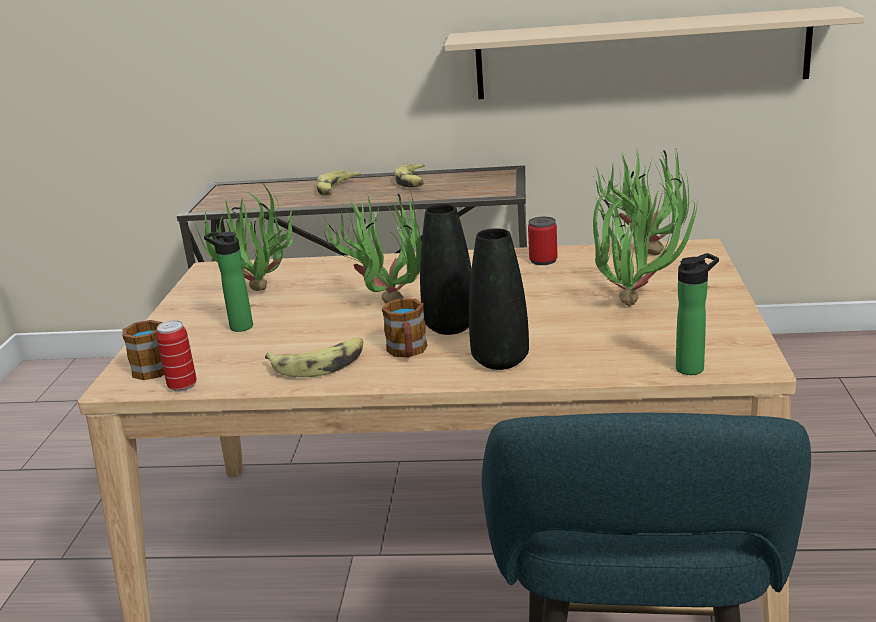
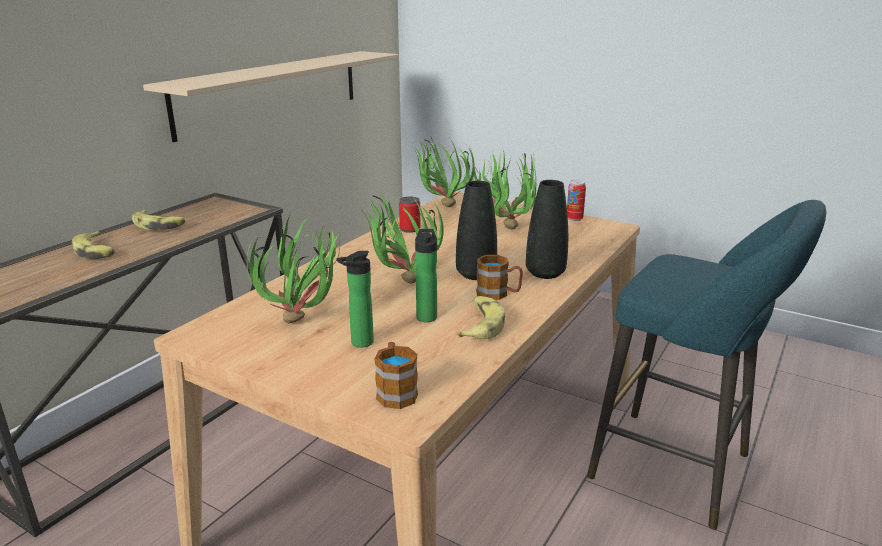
camera: 65 degrees left, 0 degrees up
can [156,320,197,392] -> can moved to [567,180,586,221]
bottle [676,253,719,375] -> bottle moved to [415,229,437,322]

